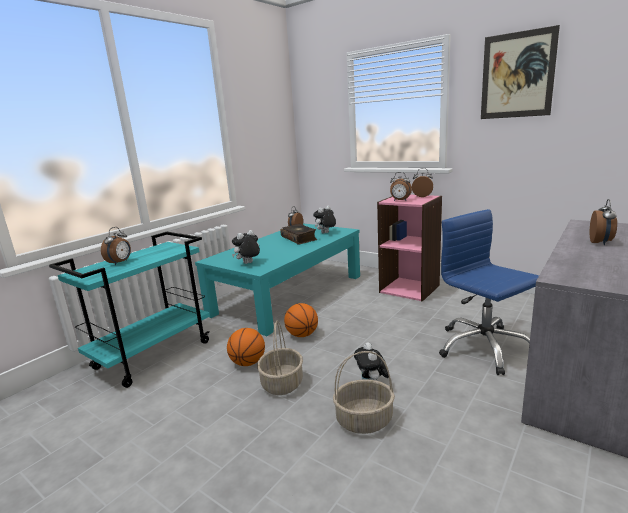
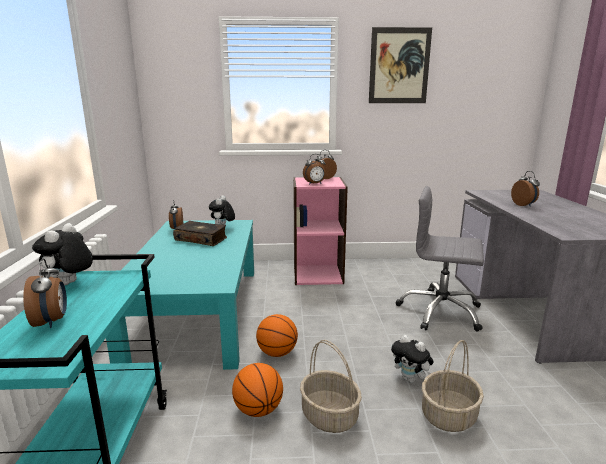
camera: 40 degrees left, 0 degrees up
plush toy [232,230,260,264] -> plush toy moved to [32,223,93,285]
blue office chair [439,209,539,375] -> grey office chair [396,186,484,332]

